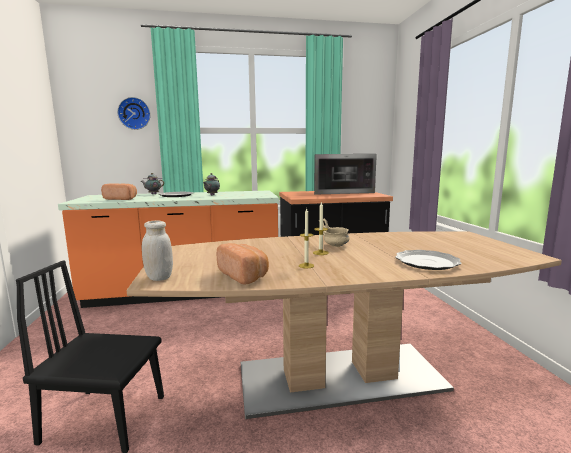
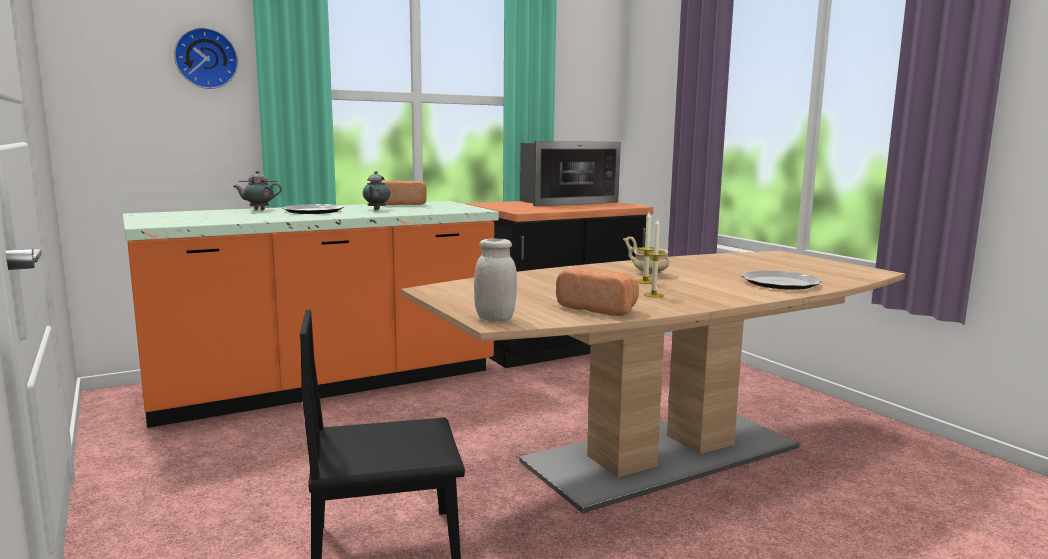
camera: 20 degrees left, 0 degrees up
bread [101,183,137,200] -> bread moved to [382,181,427,205]

